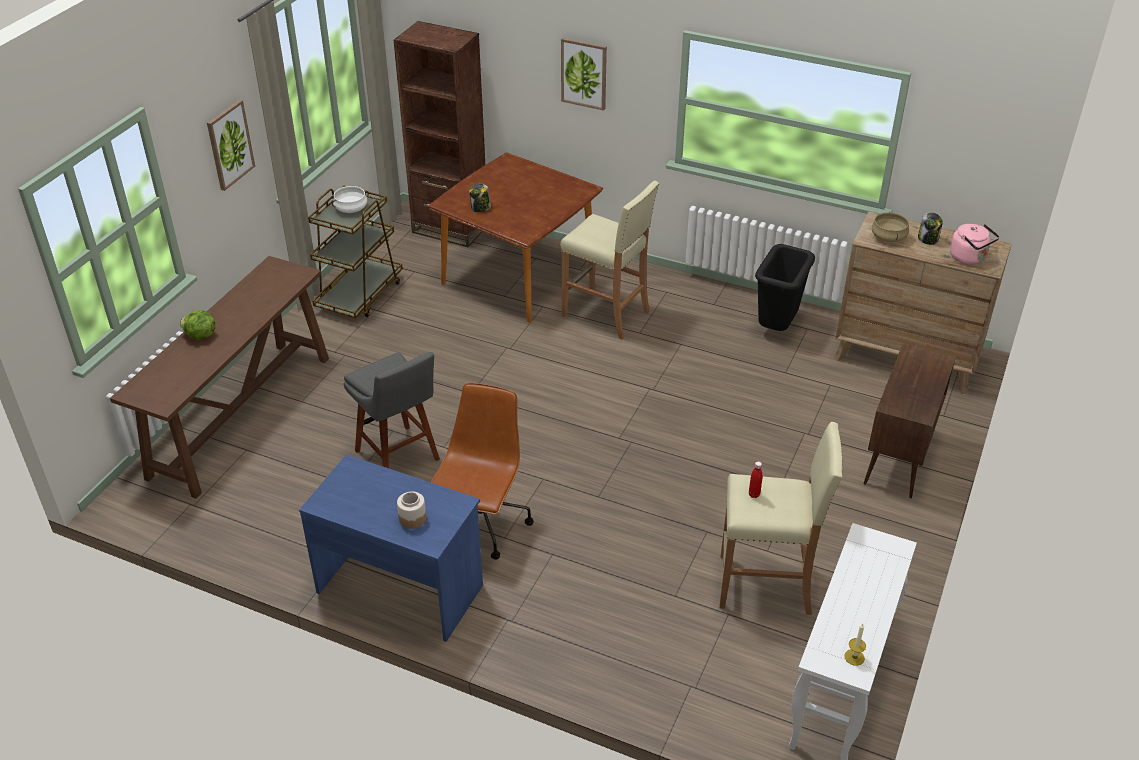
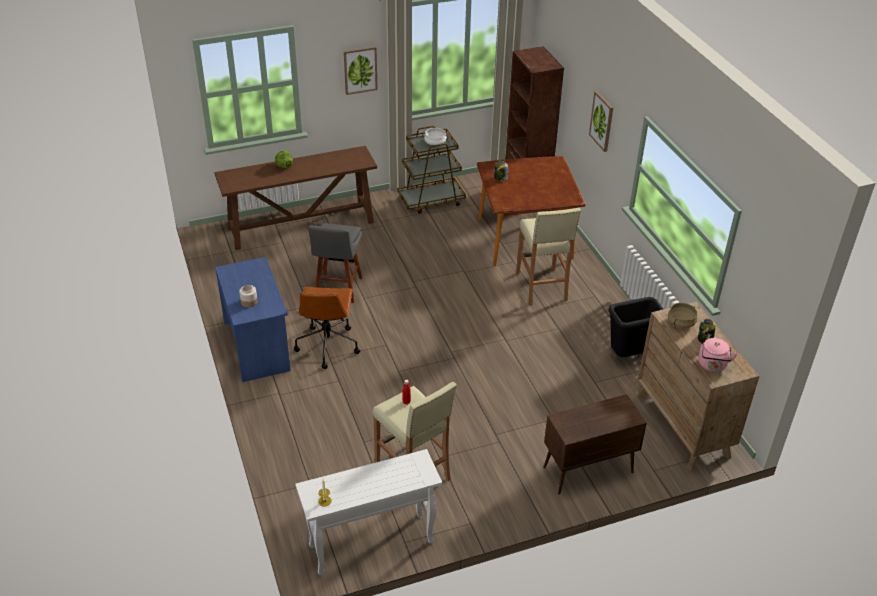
camera: 45 degrees right, 0 degrees up
brown office chair [431,383,534,560] -> brown office chair turned 120 degrees clockwise [294,287,360,369]

